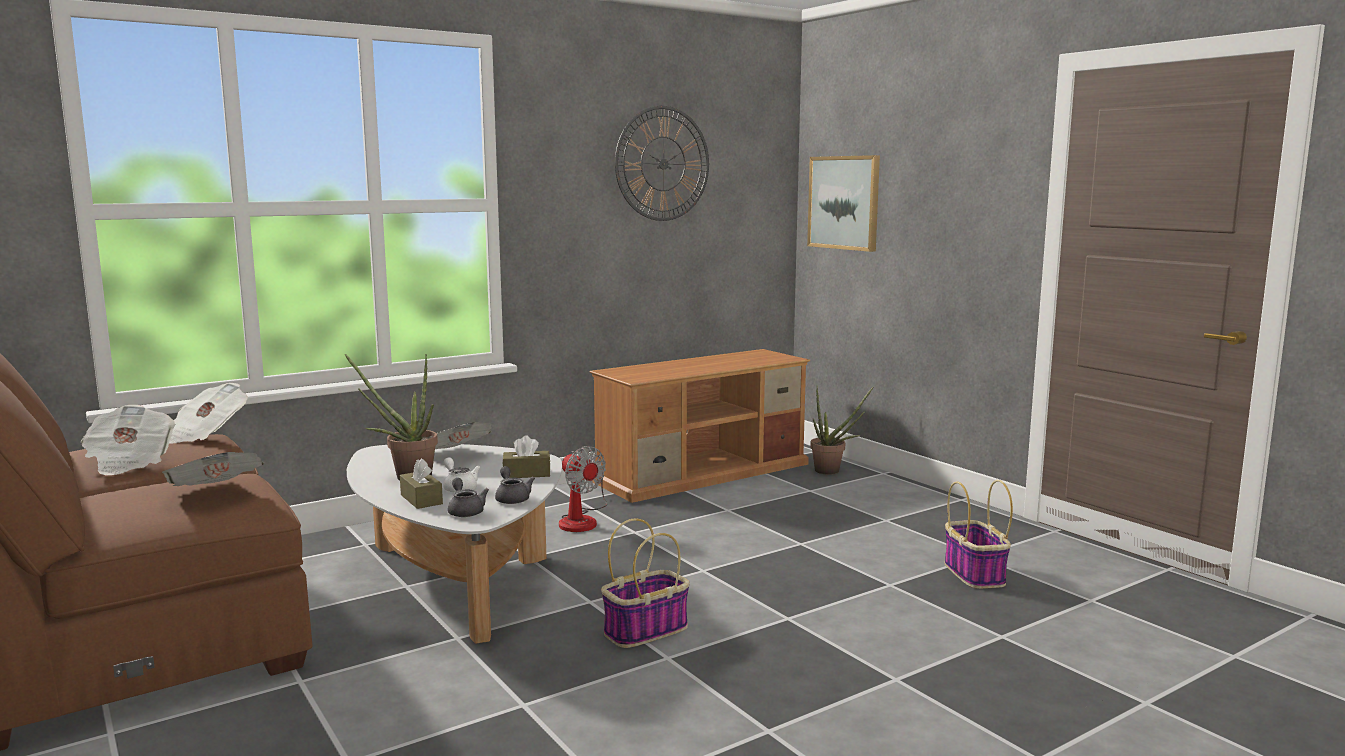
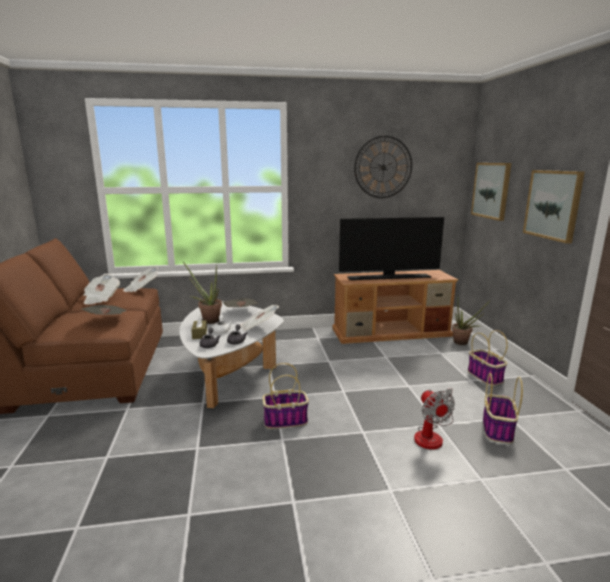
camera: 25 degrees right, 5 degrees up
brown tissue box [502,435,550,478] -> newspaper [240,305,279,331]
fan [559,446,608,532] -> fan moved to [414,388,455,450]
none -> television [339,217,444,280]
none -> basket [468,330,508,386]
none -> picture [523,170,585,244]

